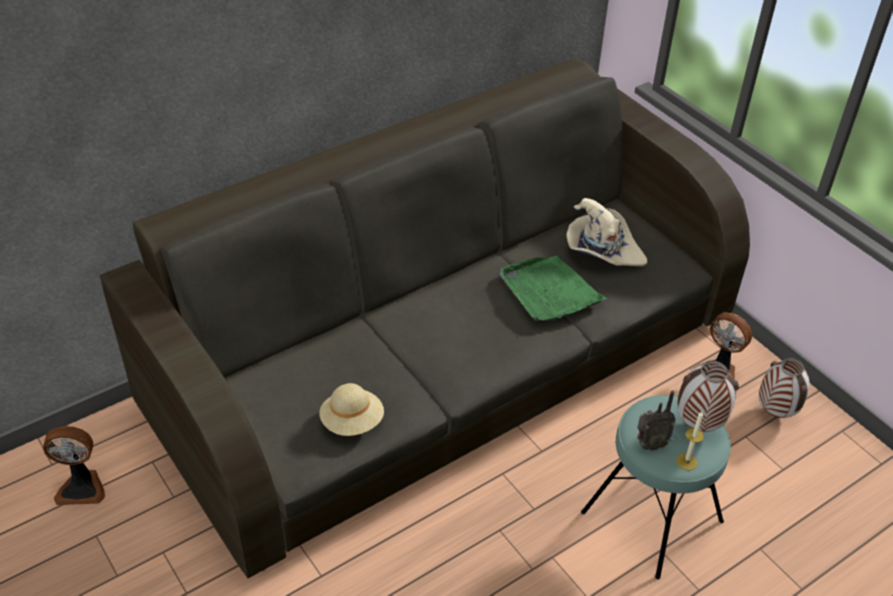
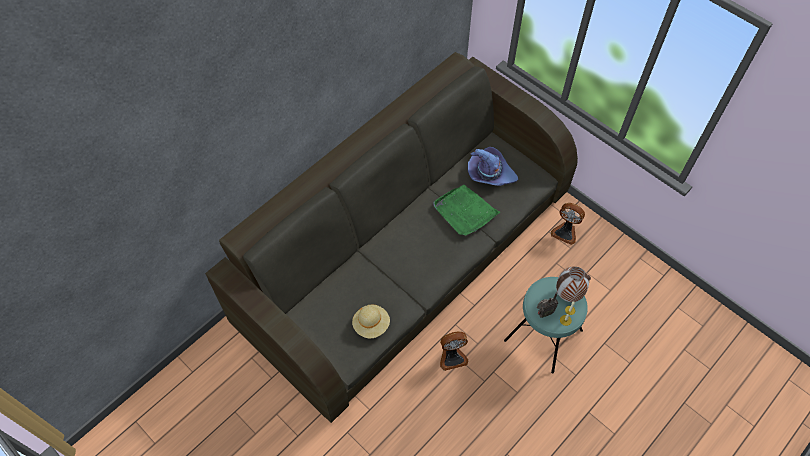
camera: 10 degrees left, 15 degrees up
fan [43,426,105,505] -> fan moved to [440,332,468,371]
beige hat [566,198,647,267] -> purple hat [468,147,518,186]
vase [759,358,810,418] -> none

